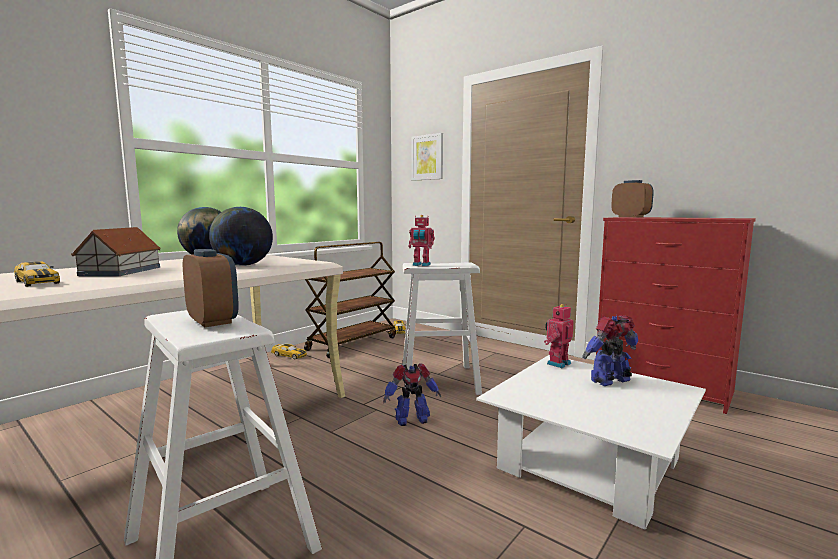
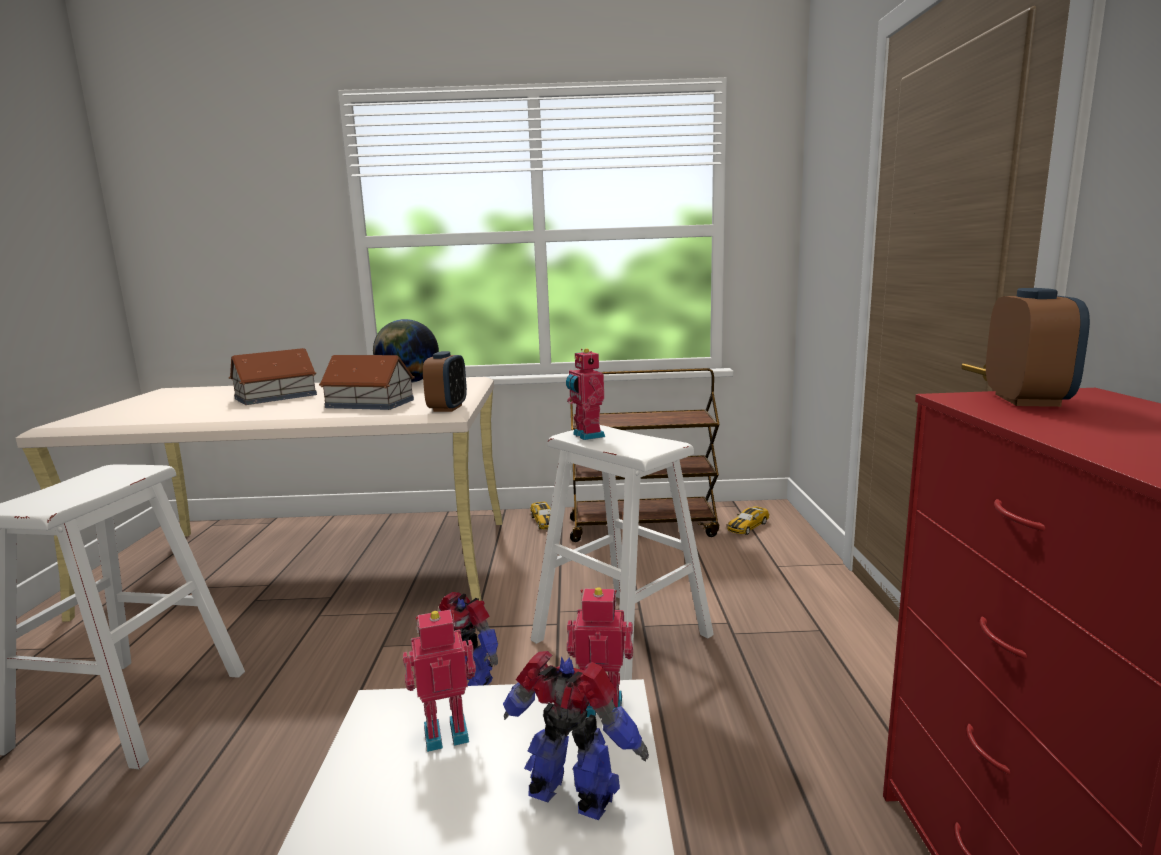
camera: 50 degrees right, 5 degrees up
toy car [14,261,60,287] -> none
alarm clock [183,249,239,327] -> alarm clock moved to [423,351,467,412]
globe [209,207,273,266] -> toy house [319,355,415,410]
picture [412,133,443,181] -> none
none -> toy robot [403,610,476,752]

